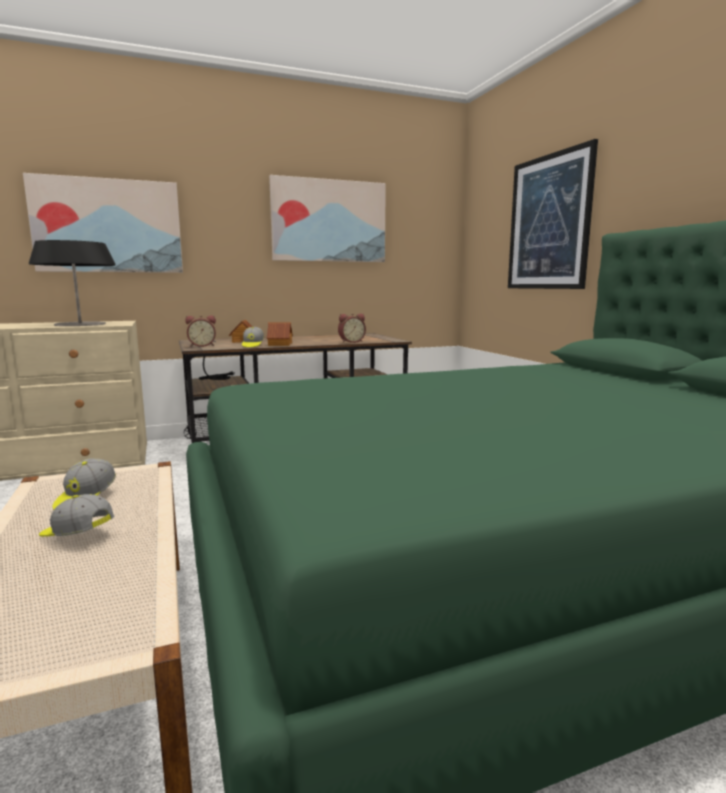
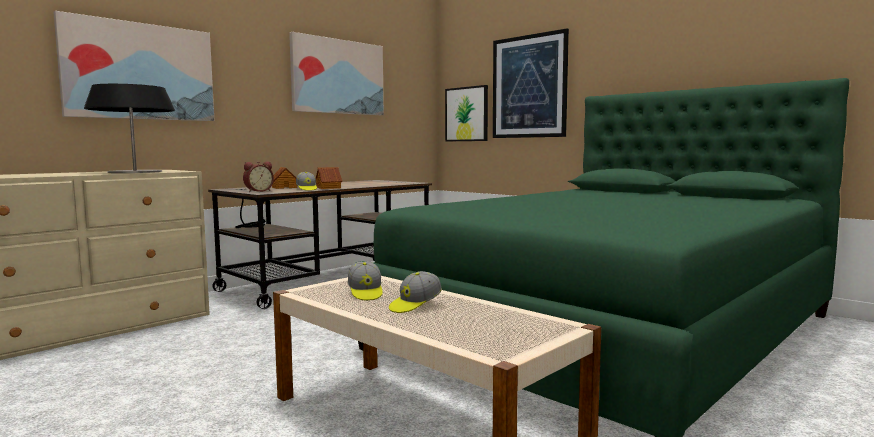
camera: 25 degrees left, 5 degrees down
cap [39,494,114,537] -> cap turned 45 degrees counterclockwise [389,271,442,313]
alarm clock [338,313,366,343] -> none
none -> picture [445,85,488,141]

